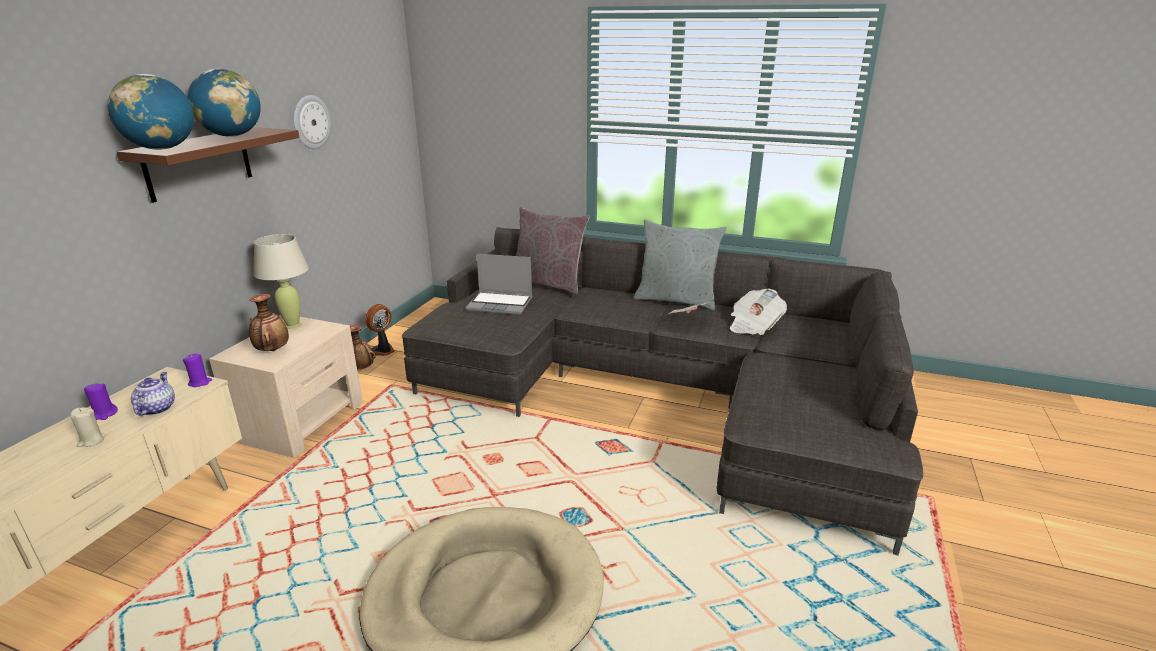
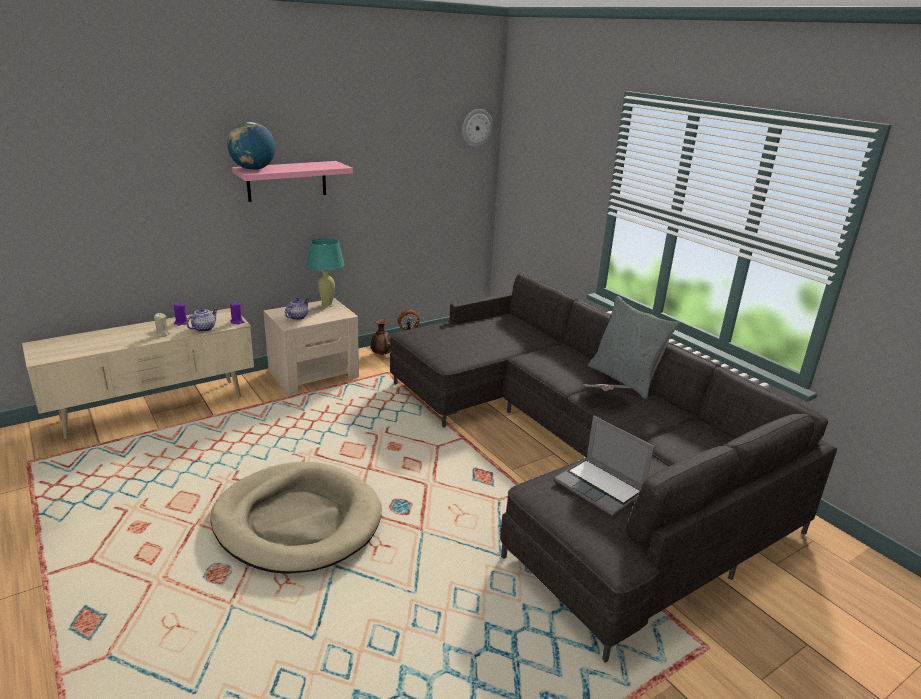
camera: 35 degrees right, 0 degrees up
brown shelf [117,127,299,203] -> pink shelf [232,161,353,202]
globe [187,69,261,137] -> none
vase [249,294,289,351] -> teapot [285,298,309,320]
beige table lamp [253,234,309,329] -> turquoise table lamp [307,238,344,307]
wall clock [294,95,331,149] -> wall clock moved to [462,109,493,147]
laptop [466,254,532,315] -> laptop moved to [555,416,654,516]
grey pillow [516,207,589,295] -> none
newspaper [730,289,787,335] -> none

